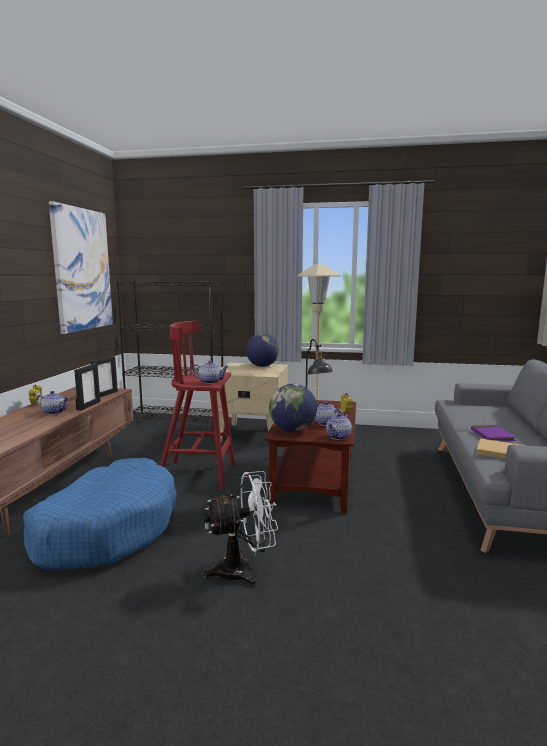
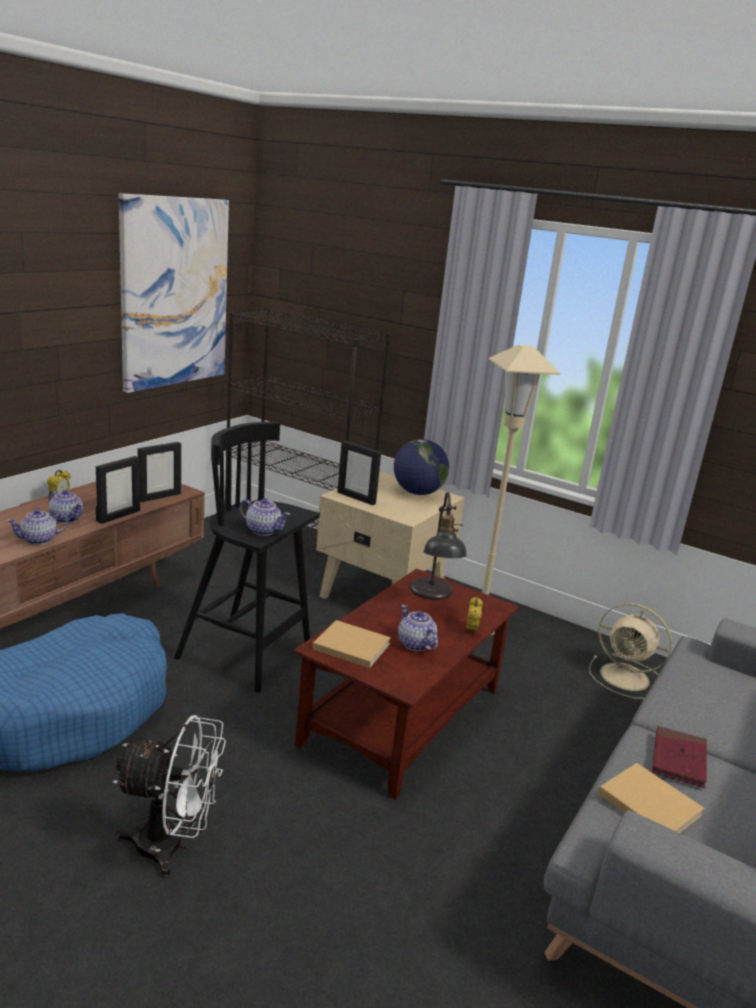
camera: 20 degrees right, 10 degrees up
red stool [160,321,235,490] -> black stool [174,422,320,692]
globe [269,384,317,432] -> beige book [312,620,391,668]
teapot [326,413,352,440] -> teapot moved to [7,509,68,545]
purple book [471,425,516,441] -> red book [652,726,707,788]
none -> picture frame [337,441,381,505]
none -> beige fan [589,603,672,699]

